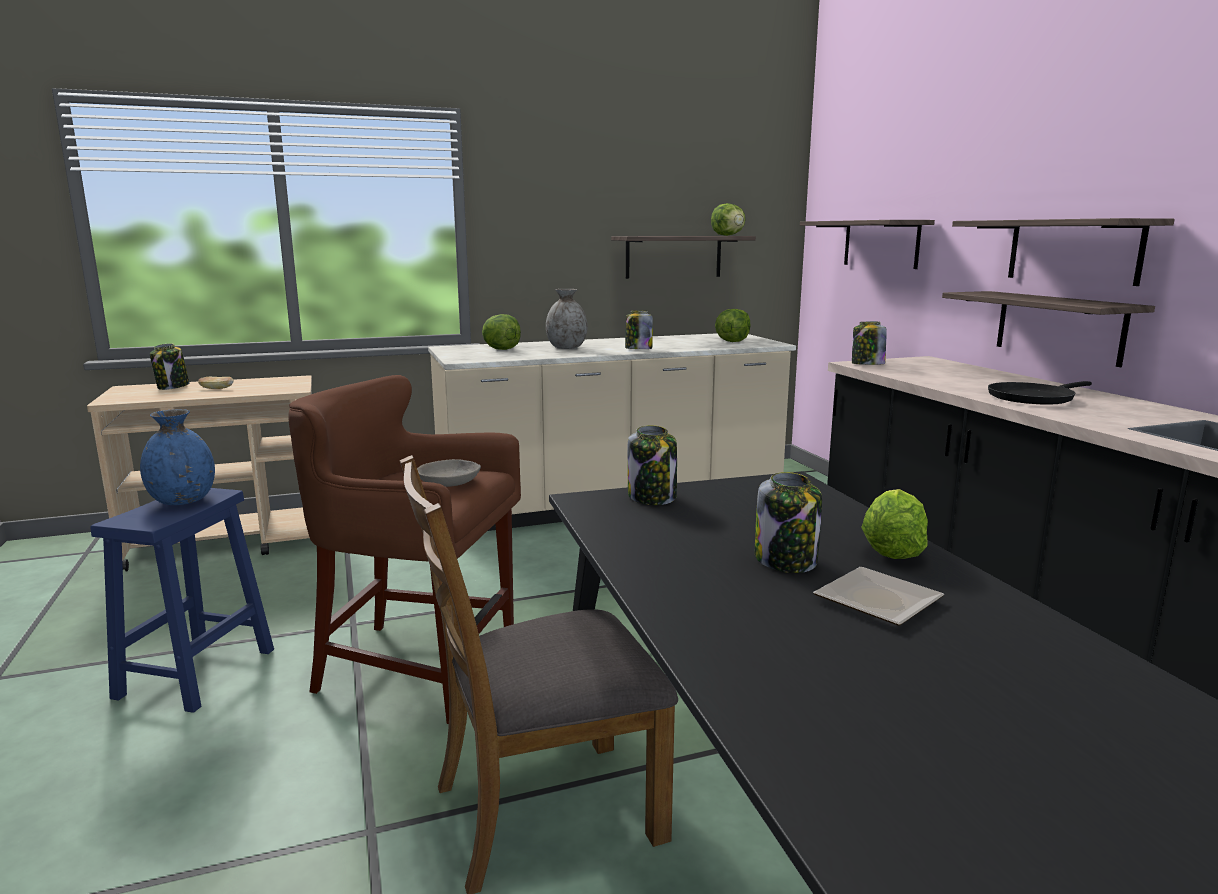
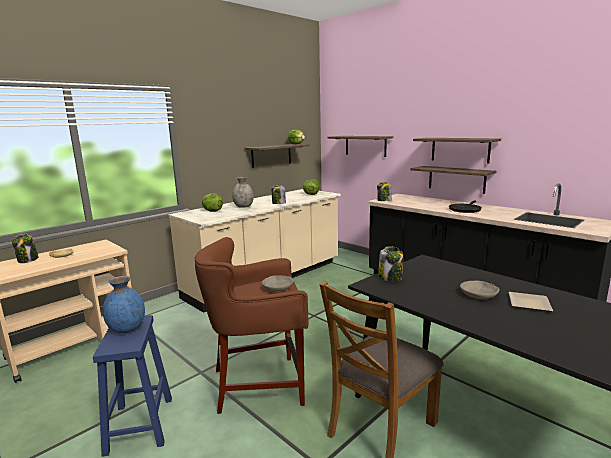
camera: 25 degrees left, 0 degrees up
jar [755,472,822,573] -> grey bowl [460,281,499,299]
lettuce [861,489,928,559] -> none

